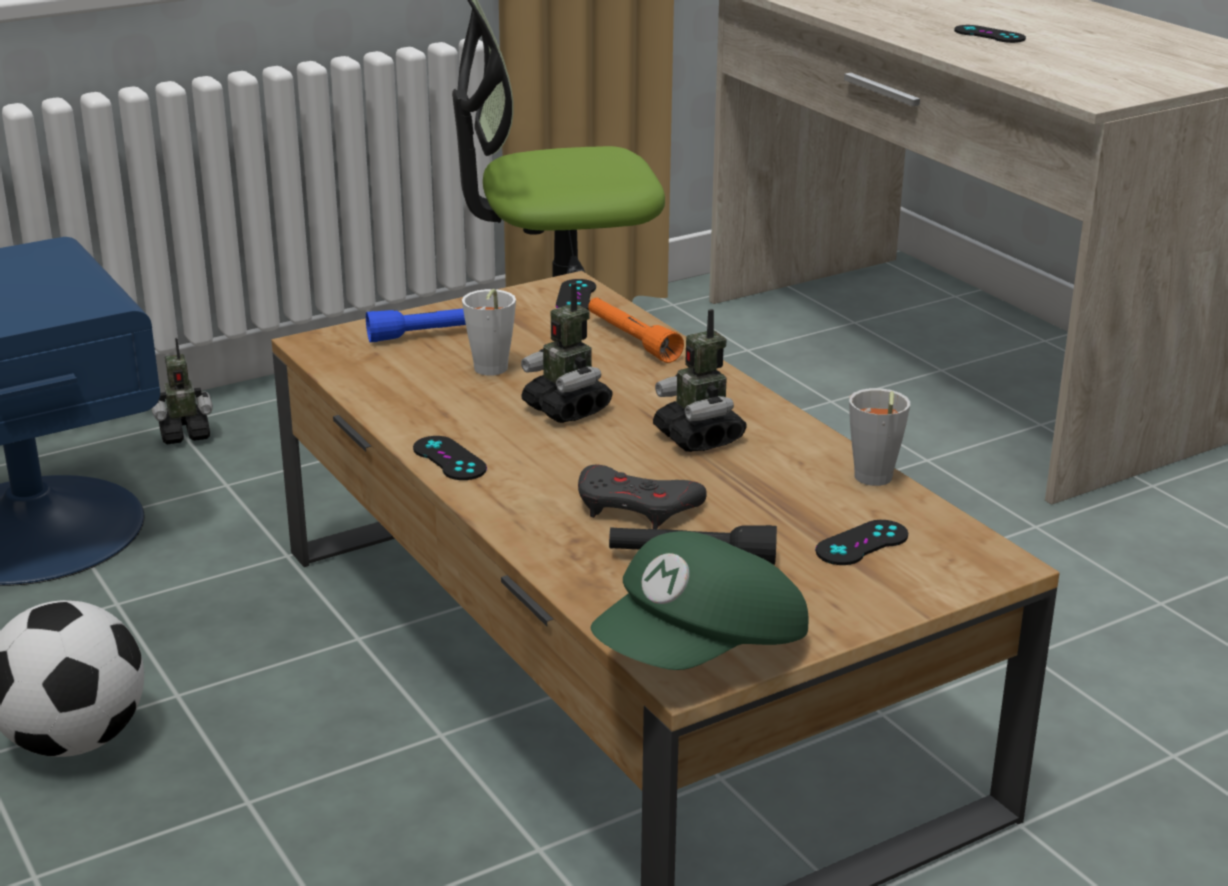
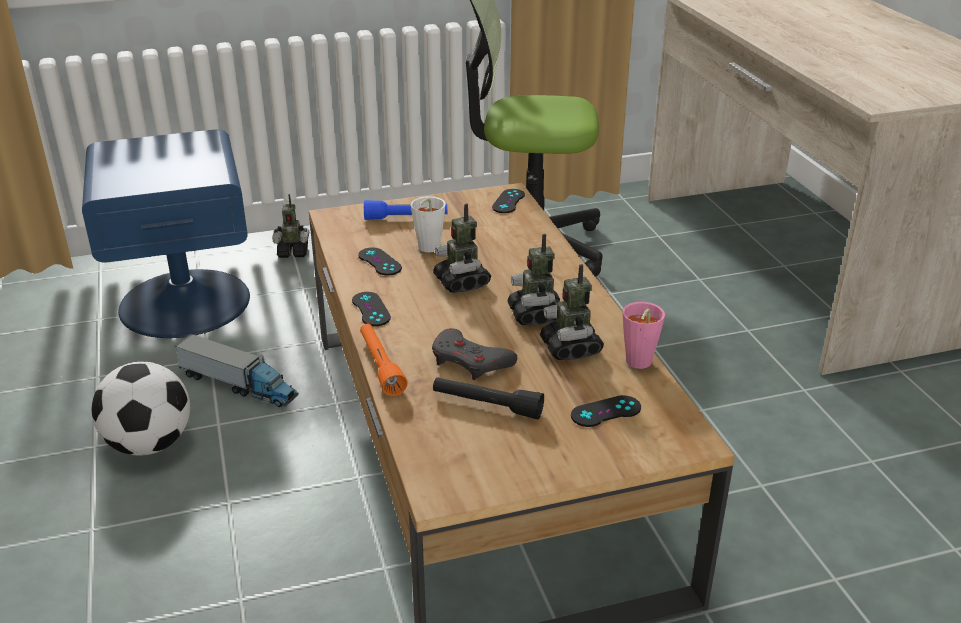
camera: 15 degrees right, 5 degrees up
orange flashlight [588,298,684,363] -> orange flashlight moved to [360,324,408,396]
green cap [591,531,809,670] -> none
grey cup [849,388,910,486] -> pink cup [623,302,665,369]
black game controller [954,25,1026,43] -> black game controller moved to [358,248,402,275]
none -> toy truck [174,334,299,407]
none -> toy robot [540,264,604,360]

